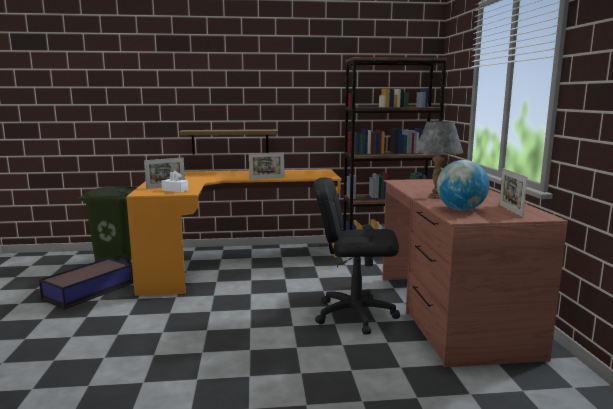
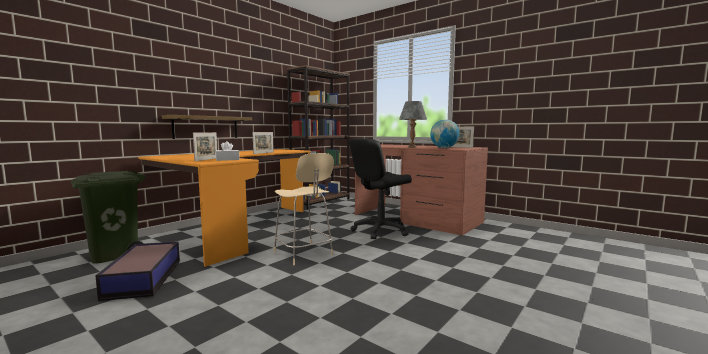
camera: 45 degrees left, 5 degrees down
none -> beige chair [274,153,334,265]

